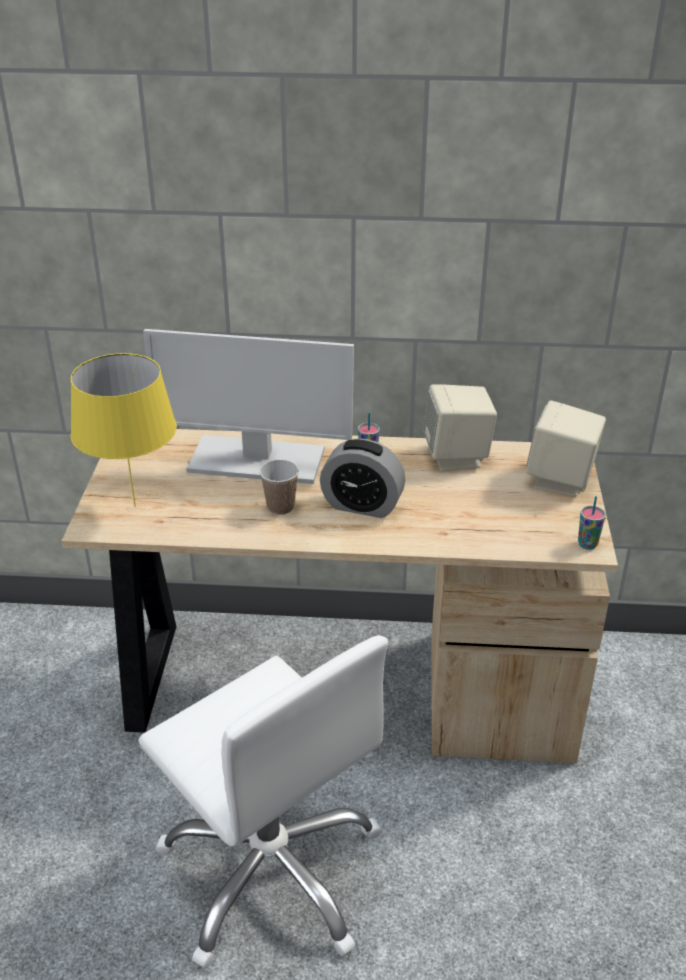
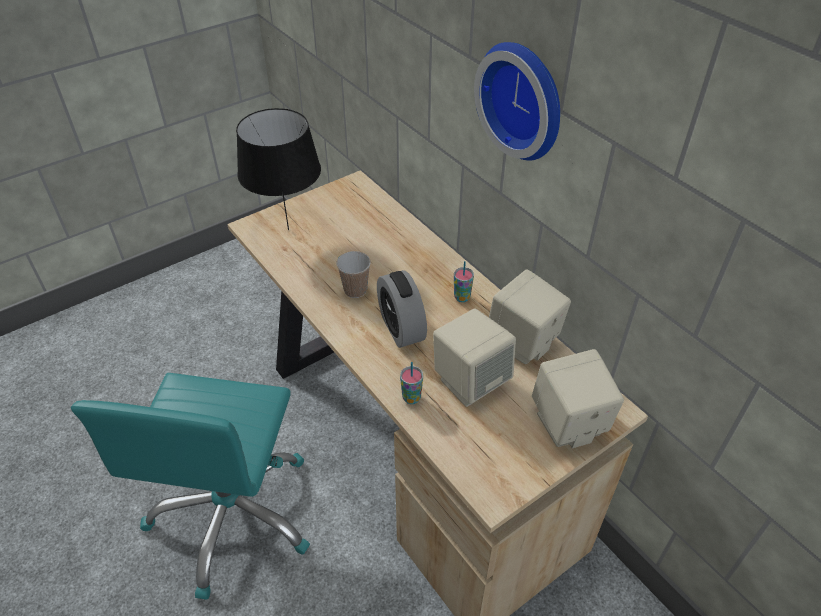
camera: 50 degrees right, 10 degrees up
yellow table lamp [70,353,177,507] -> black table lamp [236,108,321,230]
white office chair [138,635,388,968] -> turquoise office chair [71,373,310,600]
monitor [143,329,354,484] -> none
cup [578,496,606,550] -> cup moved to [400,362,423,404]
none -> beige speaker [433,309,516,407]
none -> wall clock [474,42,560,161]

